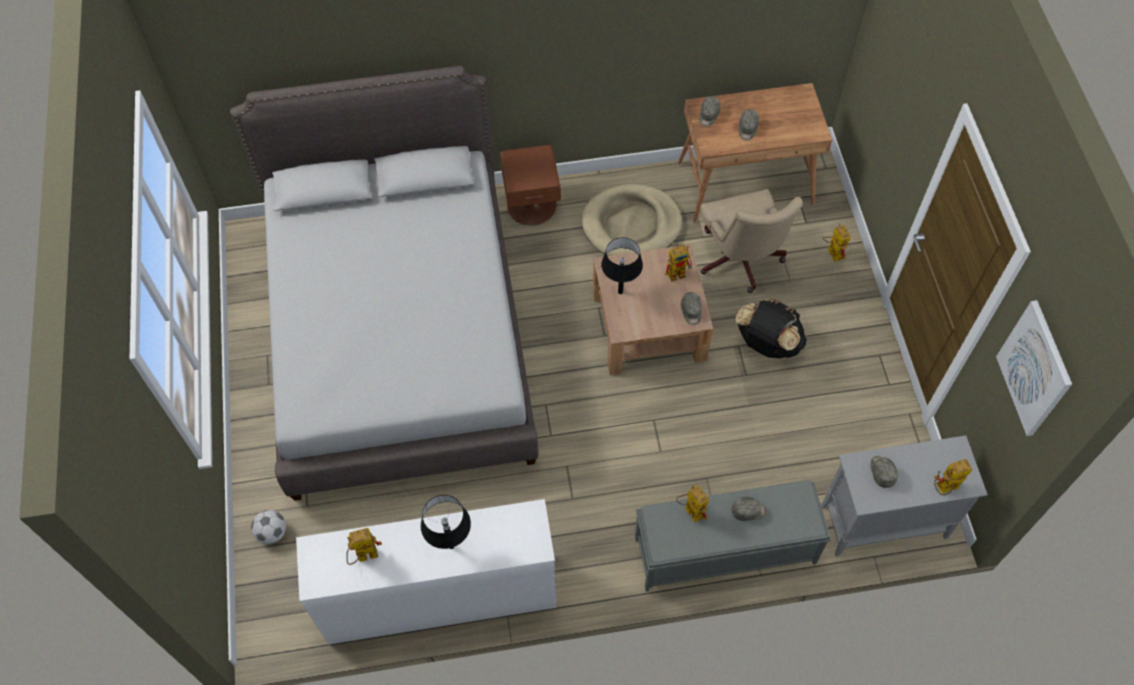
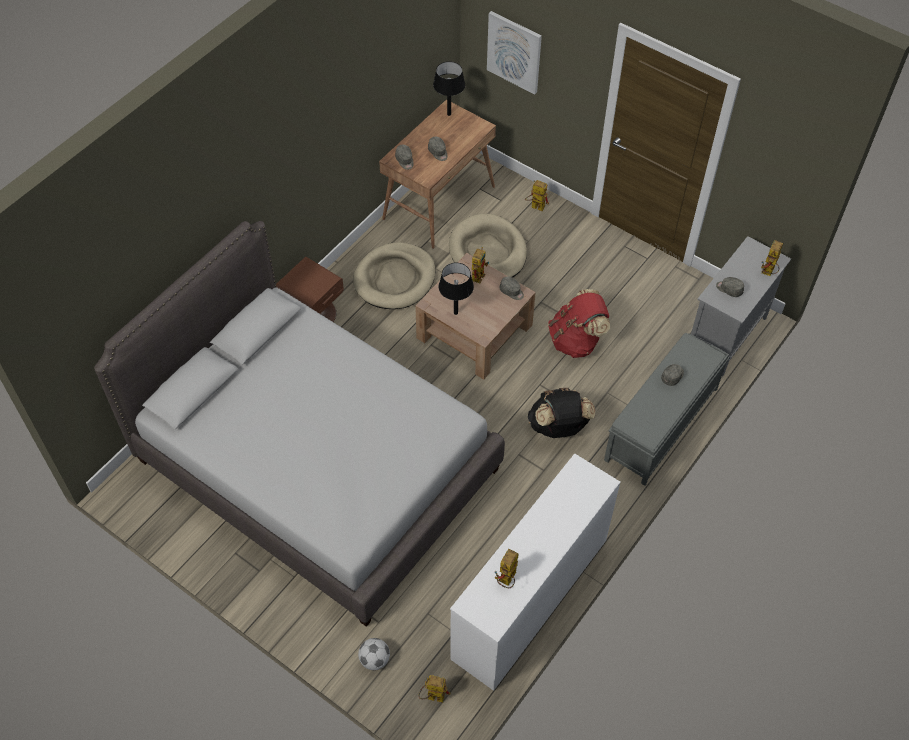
camera: 45 degrees left, 5 degrees down
black table lamp [421,495,471,549] -> black table lamp moved to [433,61,465,116]
toy robot [676,485,709,523] -> toy robot moved to [418,675,451,703]
beige office chair [700,189,803,293] -> beige dog bed [449,214,527,278]
black backpack [735,299,807,358] -> black backpack moved to [528,388,595,438]
picture [996,300,1072,436] -> picture moved to [487,11,542,94]
none -> red backpack [548,289,610,358]

